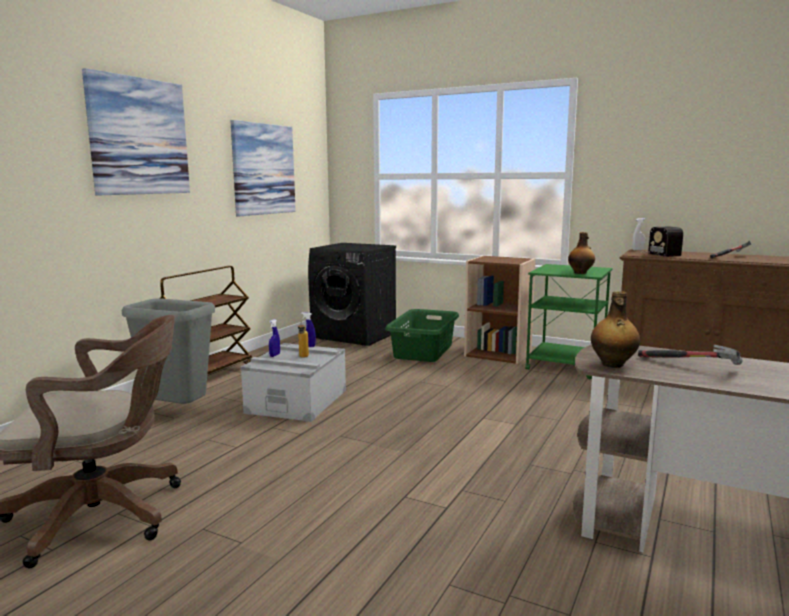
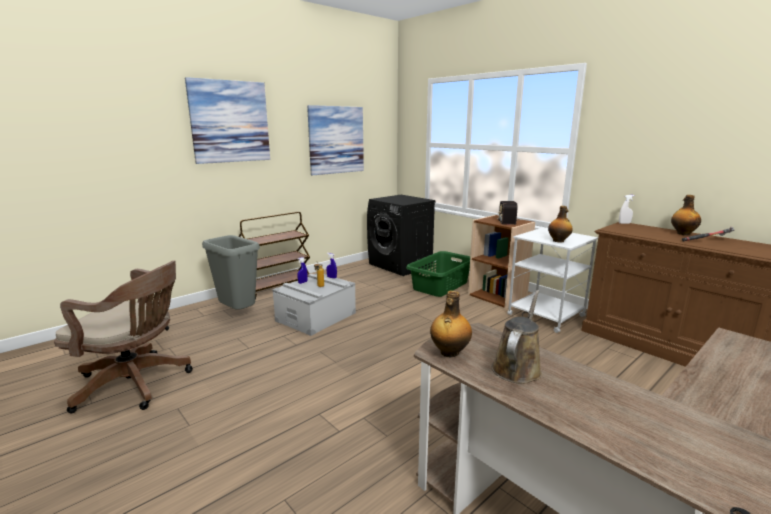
camera: 20 degrees right, 5 degrees up
green cart [525,264,613,379] -> white cart [507,227,598,333]
hammer [638,344,743,365] -> brown watering can [491,290,542,384]
radio [640,226,683,257] -> radio moved to [496,201,519,225]
none -> bottle [671,195,701,235]

